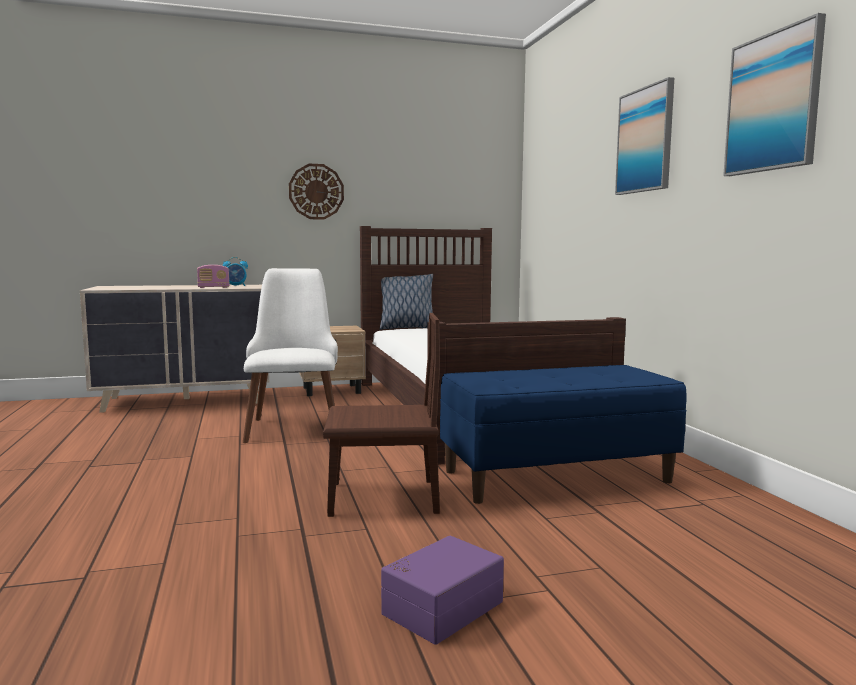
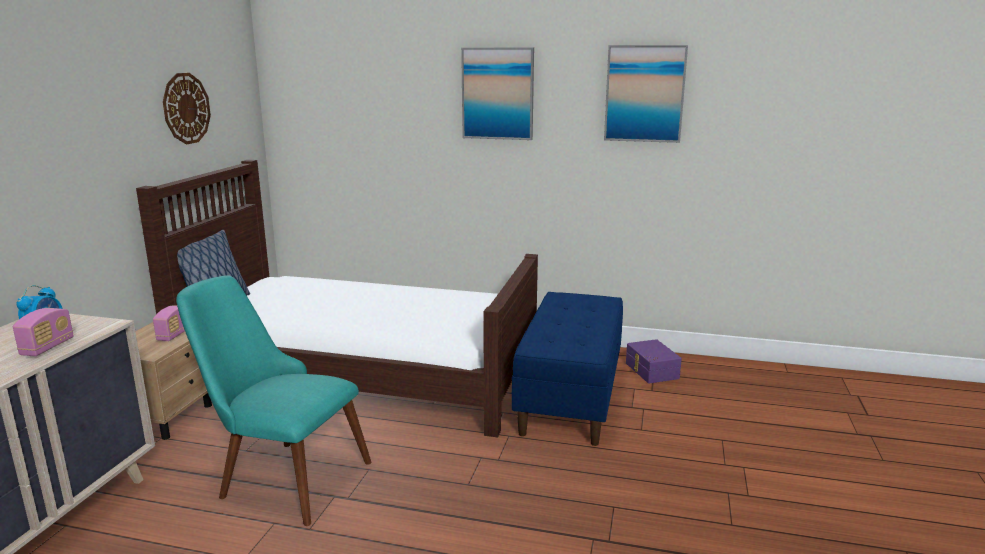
camera: 60 degrees left, 10 degrees up
white chair [243,268,338,443] -> turquoise chair [176,275,372,526]
wall clock [289,164,344,220] -> wall clock moved to [163,73,211,144]
brown chair [323,313,440,517] -> none
purple storage box [381,536,504,645] -> purple storage box moved to [626,339,682,383]
none -> radio [153,305,185,341]

